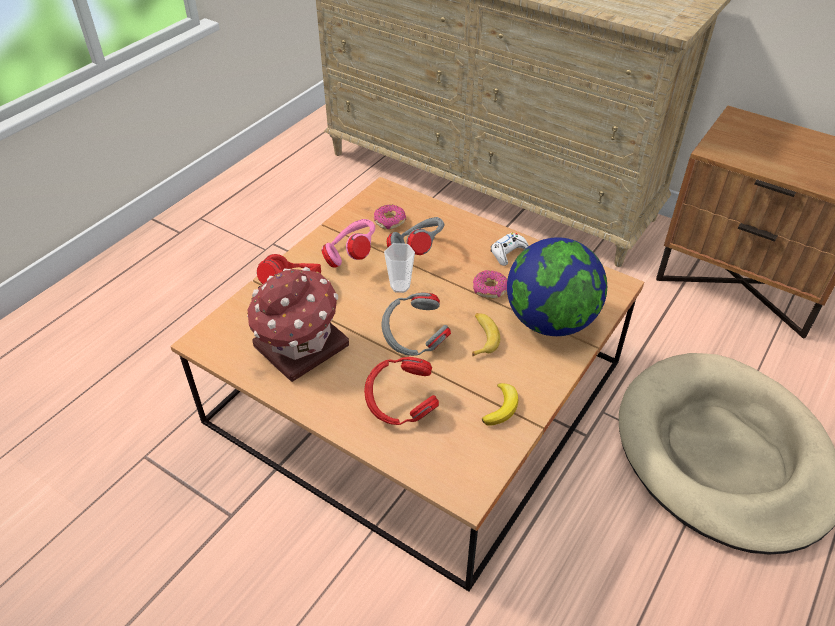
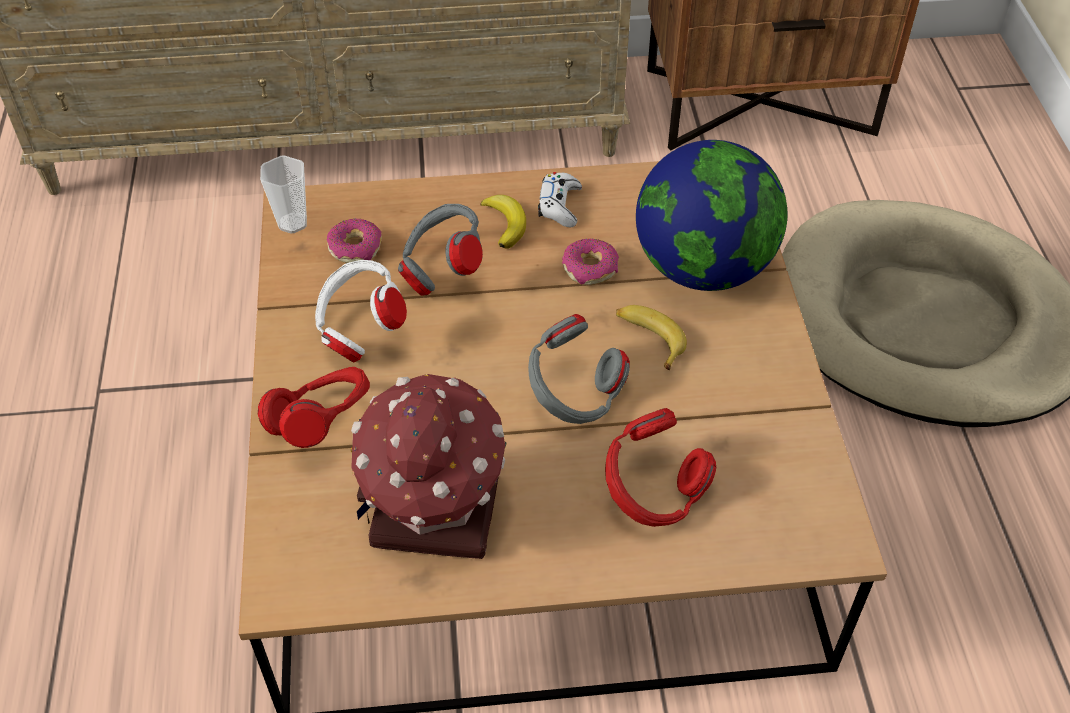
camera: 40 degrees left, 5 degrees up
pink headphones [322,219,375,268] -> white headphones [315,260,407,363]
cup [384,243,415,293] -> cup moved to [260,155,307,234]
banana [482,383,518,426] -> banana moved to [480,195,526,249]

